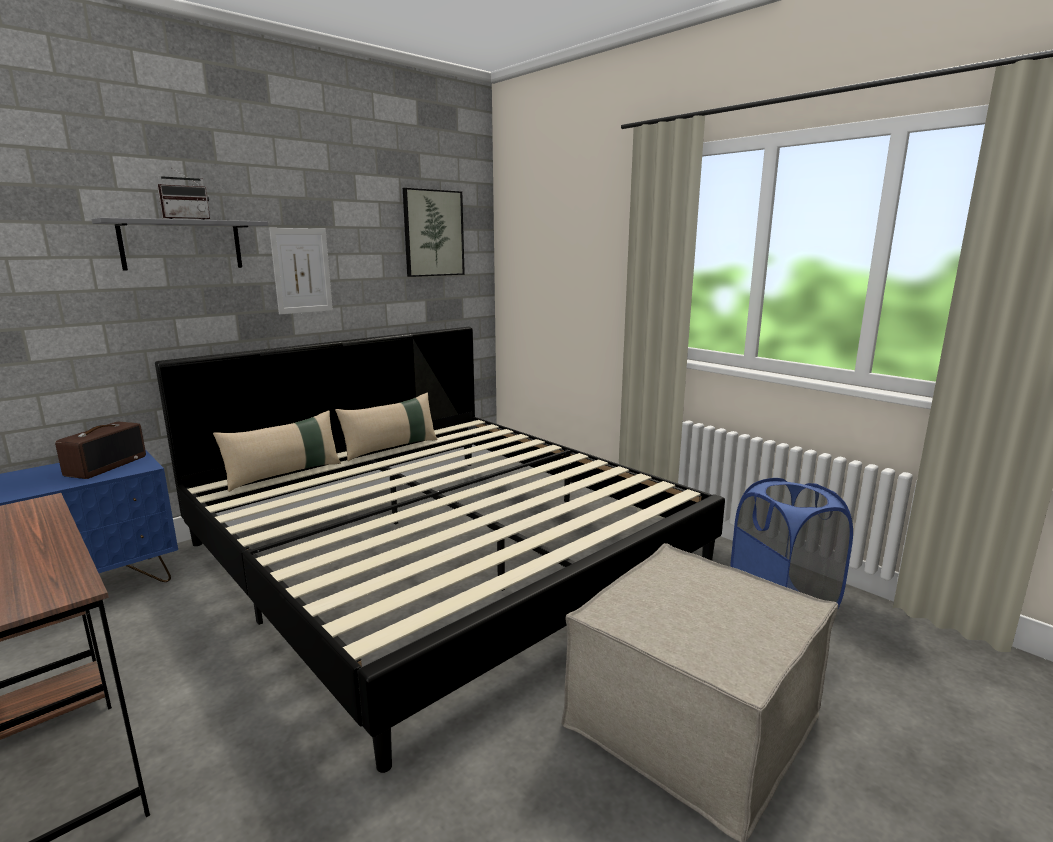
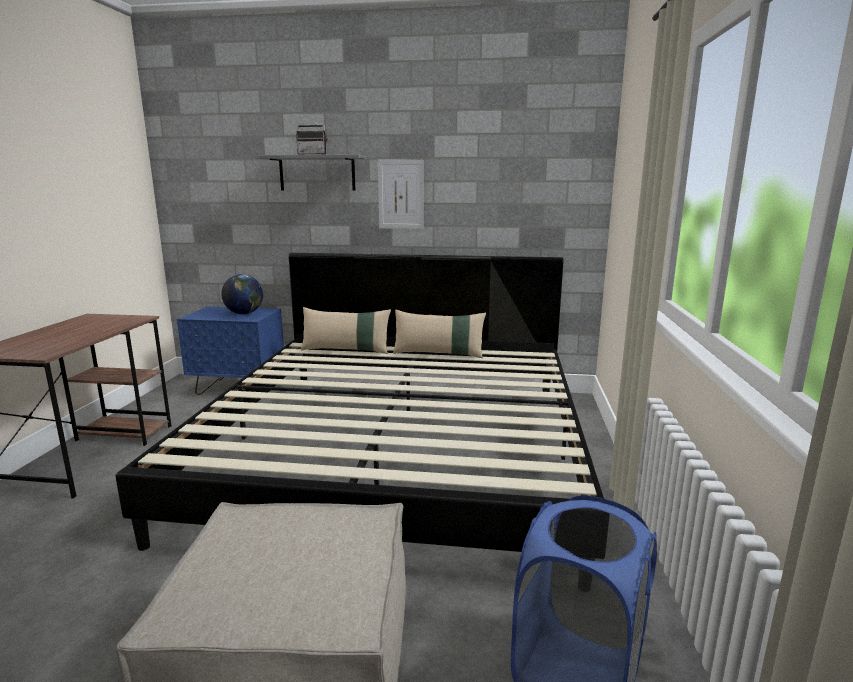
camera: 50 degrees right, 0 degrees up
radio [55,422,146,479] -> globe [221,274,263,315]
picture [403,188,465,277] -> none

